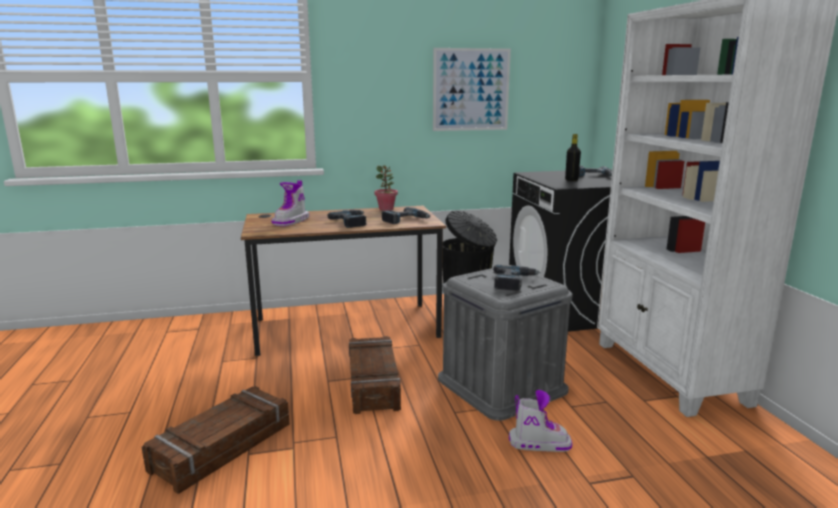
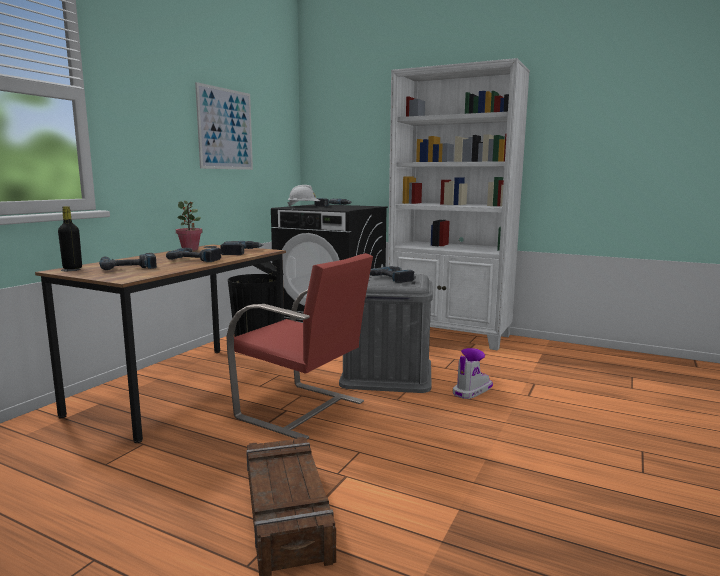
camera: 50 degrees left, 5 degrees down
boot [271,180,309,226] -> power drill [99,253,157,270]
crate [349,336,401,414] -> red chair [226,253,373,439]
black bottle [565,134,581,181] -> black bottle moved to [58,206,82,269]
none -> white hard hat [287,185,320,207]

